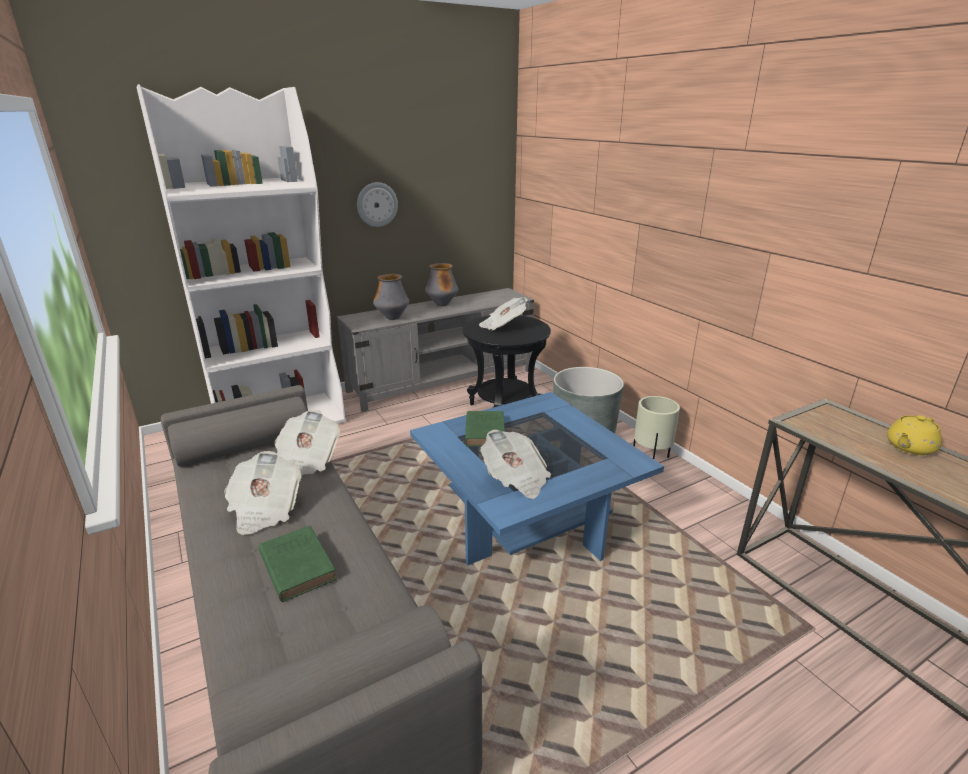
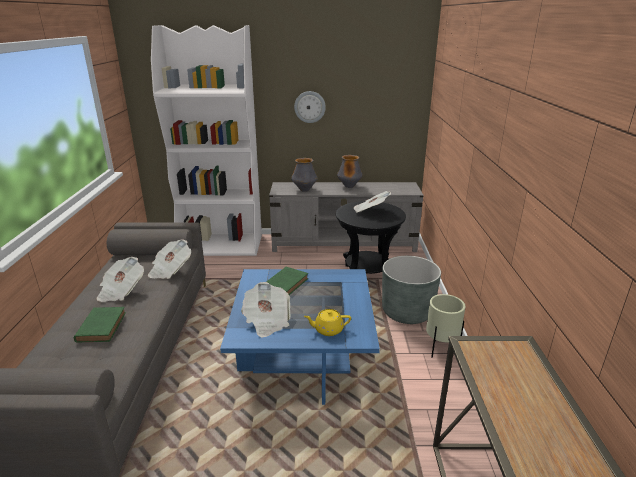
camera: 30 degrees right, 0 degrees up
yellow teapot [887,415,942,455] -> yellow teapot moved to [304,309,351,336]

